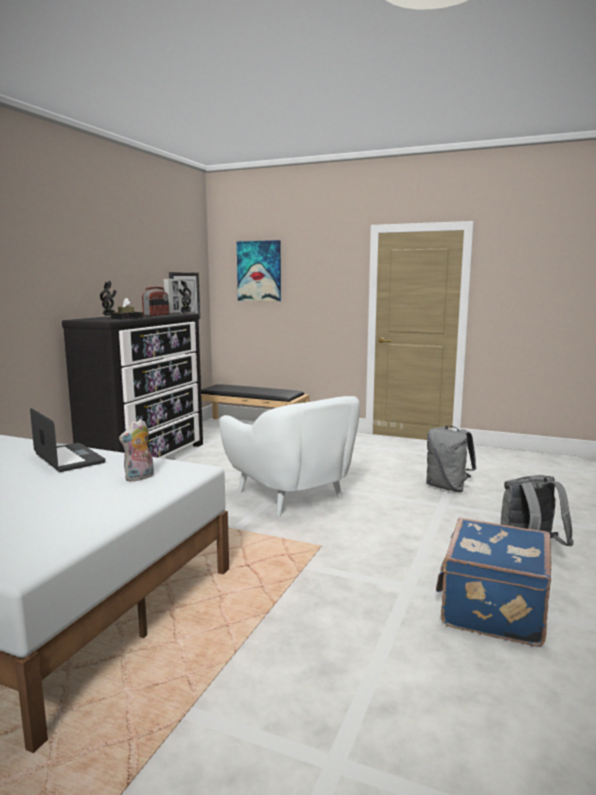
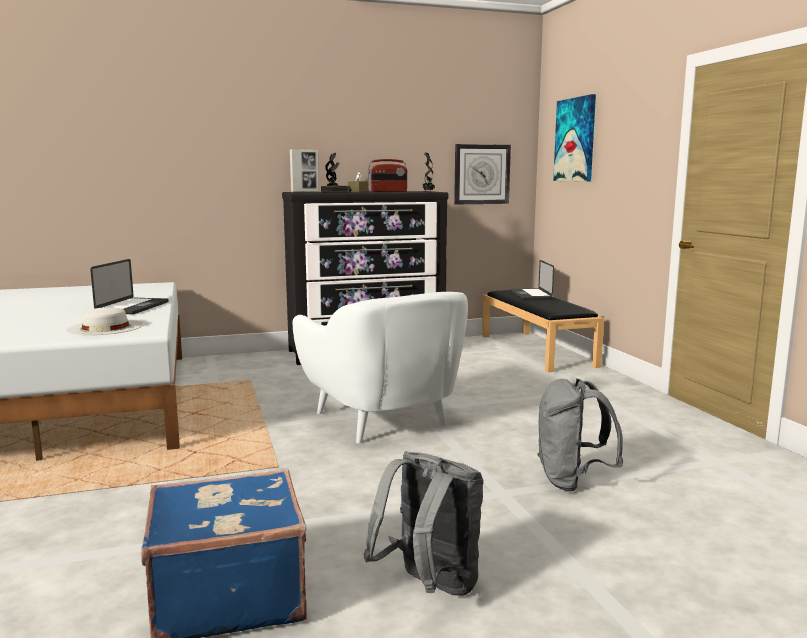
camera: 50 degrees right, 0 degrees up
plush toy [119,419,154,482] -> white hat [66,307,144,335]
picture frame [163,278,180,314] -> picture frame moved to [290,149,319,192]
white armchair [219,396,360,517] -> white armchair turned 45 degrees counterclockwise [293,292,468,444]
none -> laptop [510,260,554,300]

